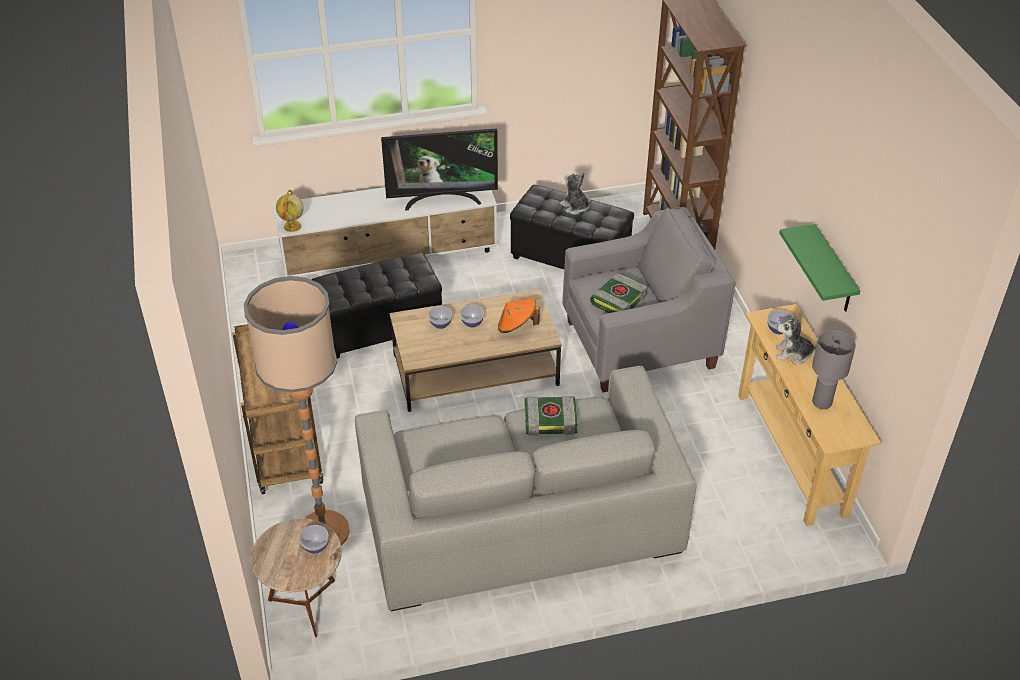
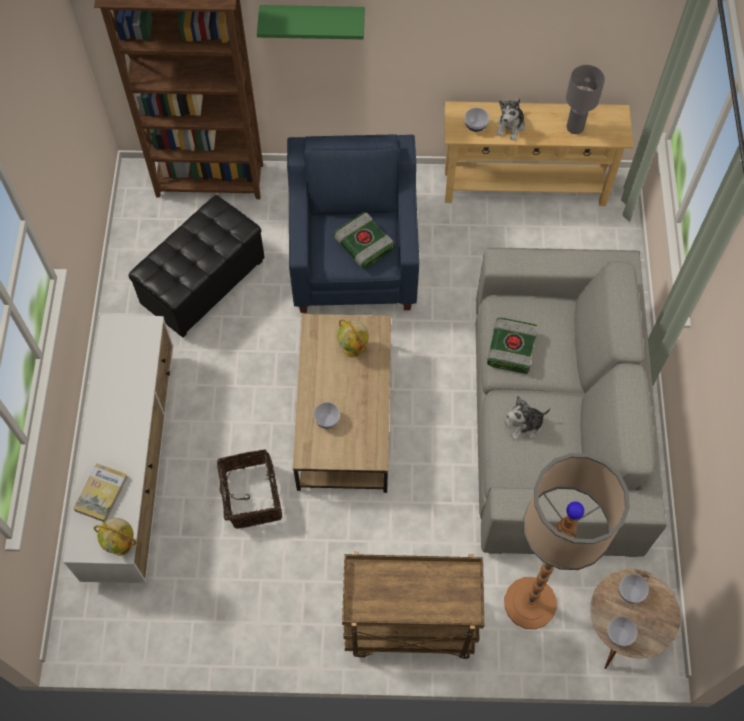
camera: 75 degrees left, 20 degrees up
black ottoman [311,252,442,358] -> basket [210,449,282,529]
television [381,128,498,211] -> none
bowl [460,305,484,328] -> bowl moved to [607,616,637,647]
orange hat [498,298,540,333] -> globe [337,319,369,358]
plush toy [560,172,590,214] -> plush toy moved to [504,396,550,440]
grey armchair [562,207,736,393] -> blue armchair [287,134,420,313]
green shelf [779,224,860,312] -> green shelf moved to [257,5,365,39]
none -> book [73,463,128,522]

